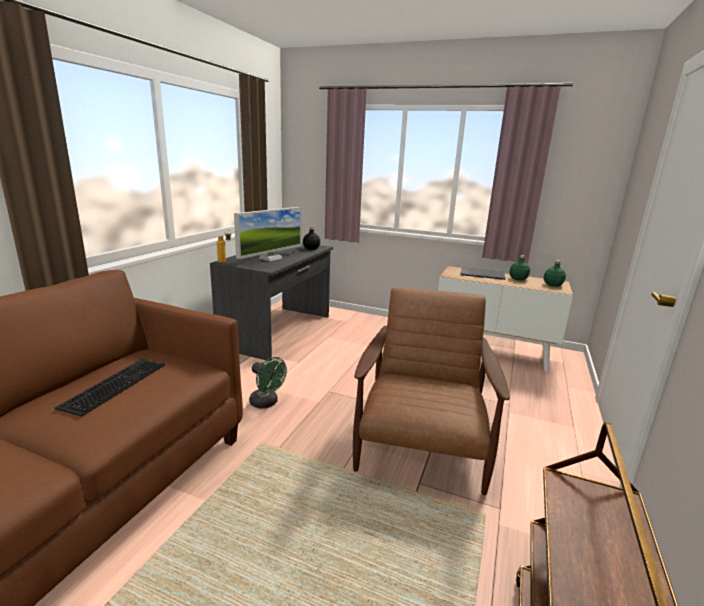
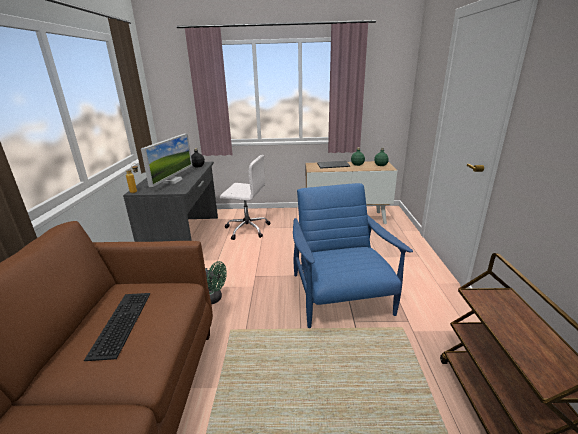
camera: 20 degrees left, 5 degrees up
brown armchair [353,287,510,495] -> blue armchair [293,183,413,328]
none -> white office chair [220,155,271,240]

